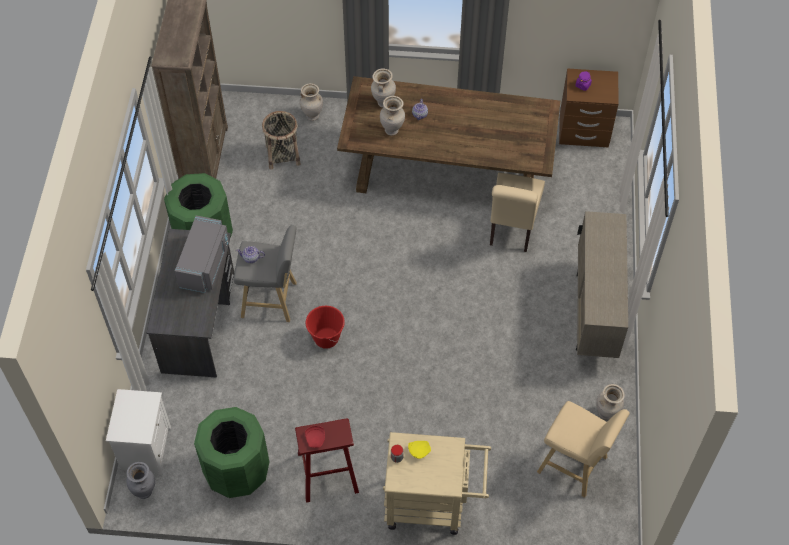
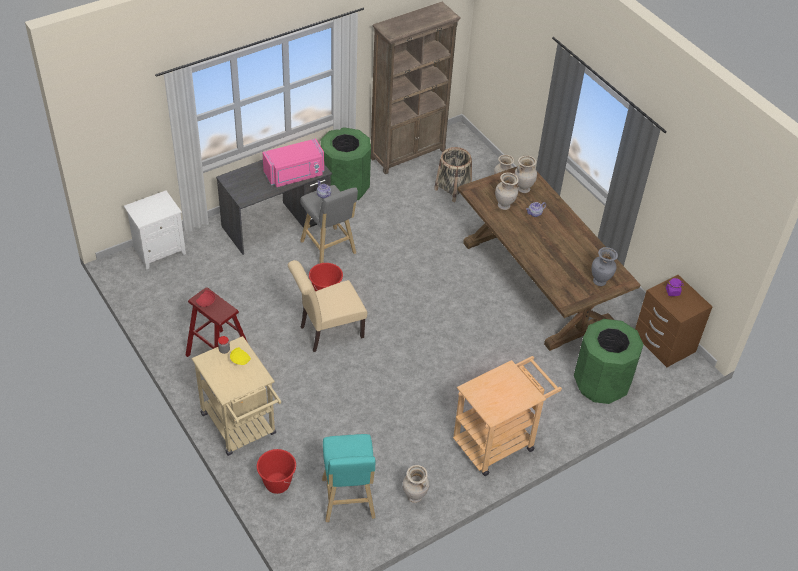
camera: 50 degrees right, 10 degrees down
grey vase [126,462,155,499] -> grey vase moved to [592,247,618,286]
grey microwave [175,216,229,293] -> pink microwave [262,138,324,187]
green trash can [194,407,269,498] -> green trash can moved to [574,319,644,404]
beige chair [490,173,545,252] -> beige chair moved to [288,260,367,352]
beige stool [537,401,630,498] -> turquoise stool [322,434,376,522]
beige cabinet [576,211,628,358] -> beige cart [453,356,562,476]
none -> red bucket [257,449,296,494]

